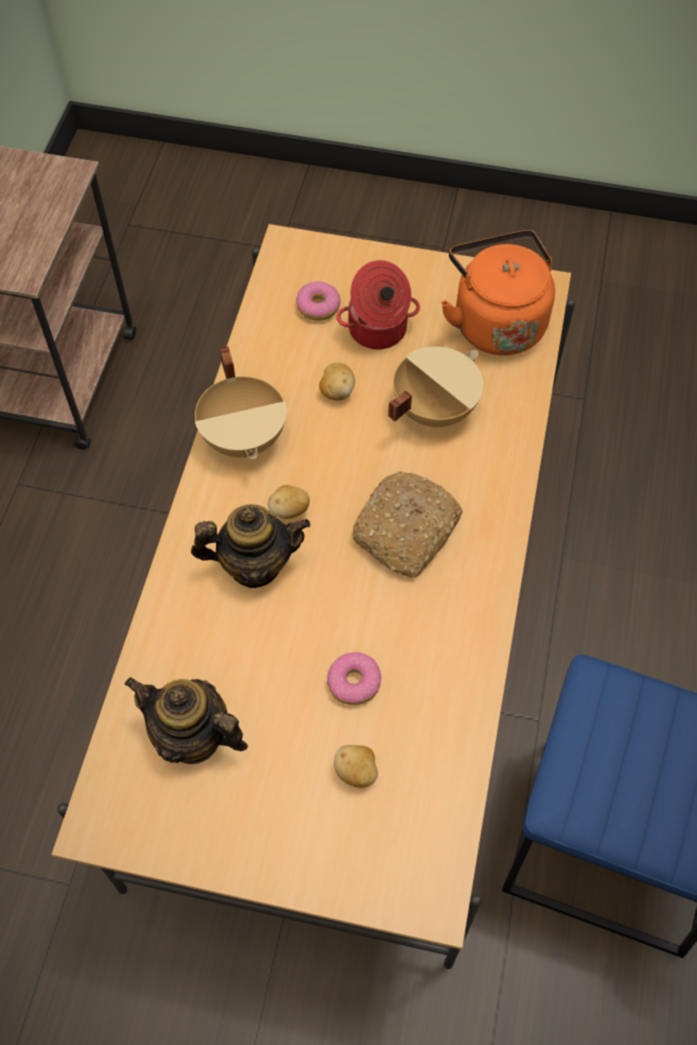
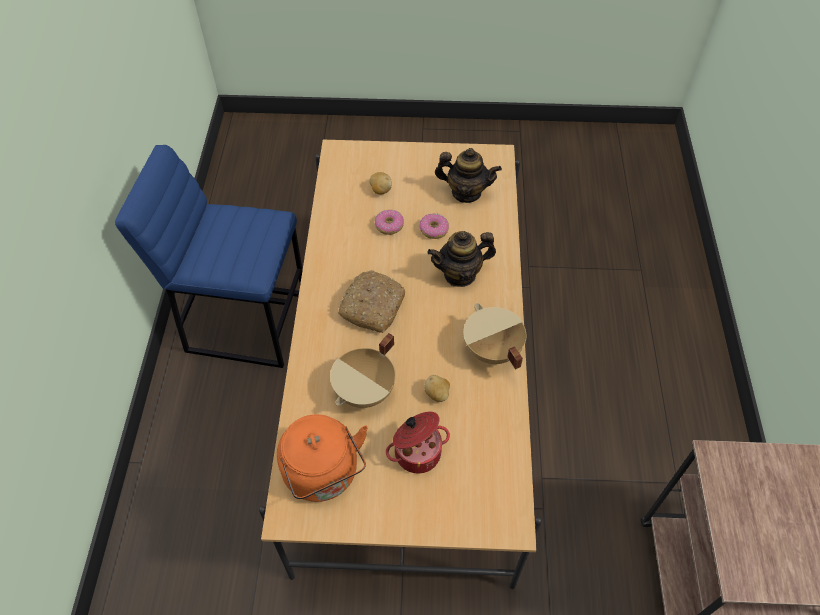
camera: 170 degrees right, 5 degrees down
potato [268,485,310,519] -> none
donut [296,281,341,321] -> donut moved to [420,214,449,239]

